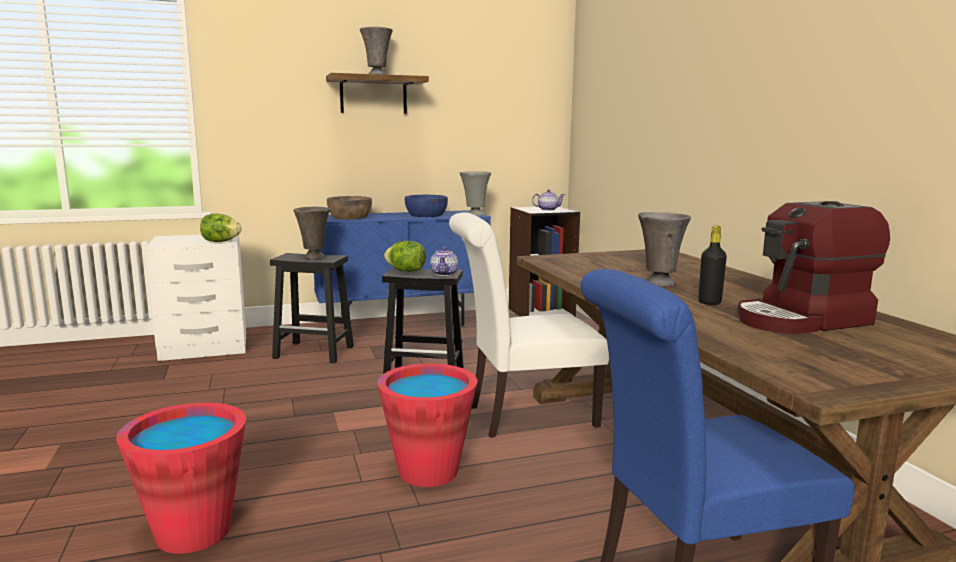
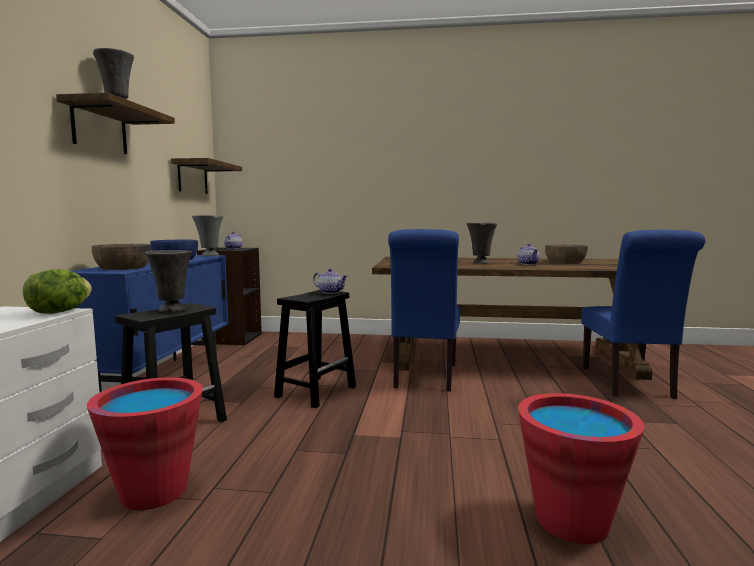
camera: 65 degrees left, 5 degrees down
red bucket [377,363,478,487] -> red bucket moved to [87,377,203,510]
lettuce [384,241,426,272] -> none
white chair [449,212,609,438] -> blue chair [388,229,460,391]
black bottle [698,226,727,305] -> teapot [518,244,540,265]
coffee machine [737,201,890,334] -> brown bowl [545,244,588,264]
none -> shelf [171,158,242,194]

